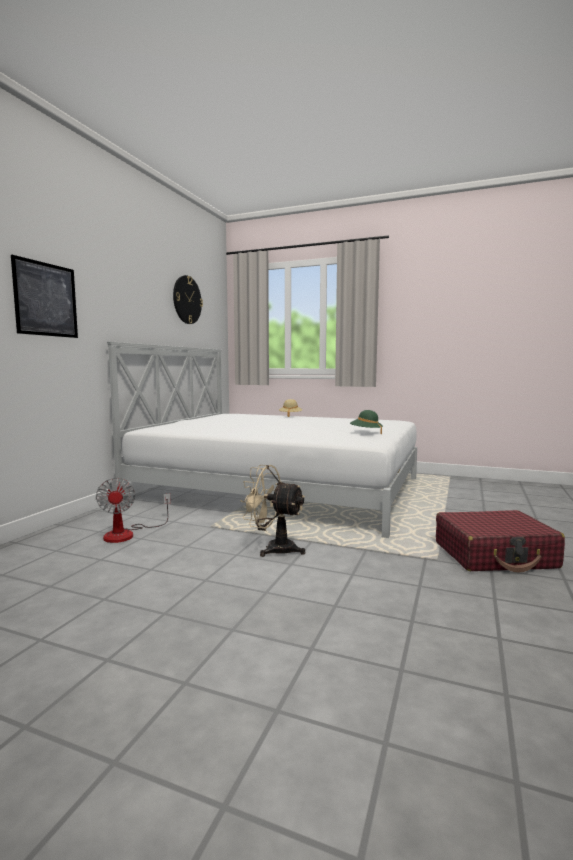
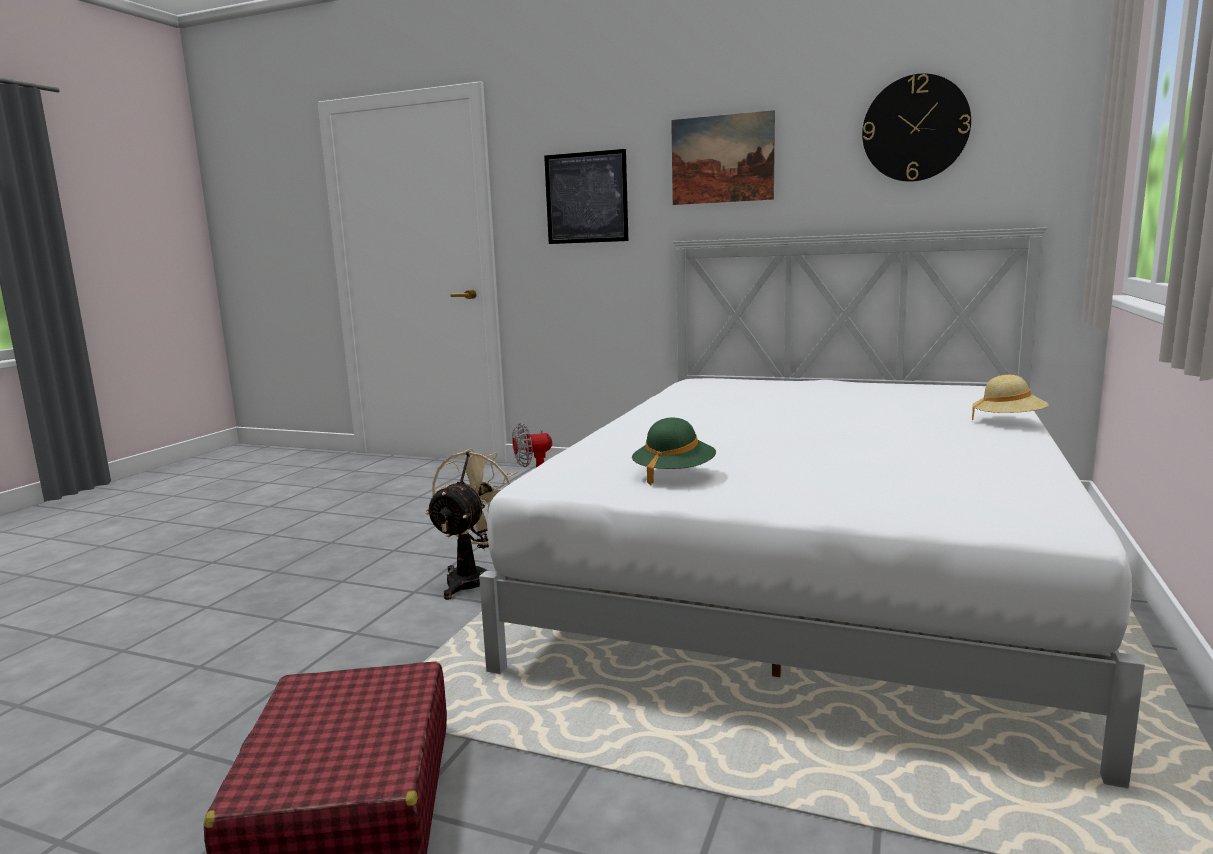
camera: 90 degrees right, 5 degrees up
none -> picture [671,110,775,205]

